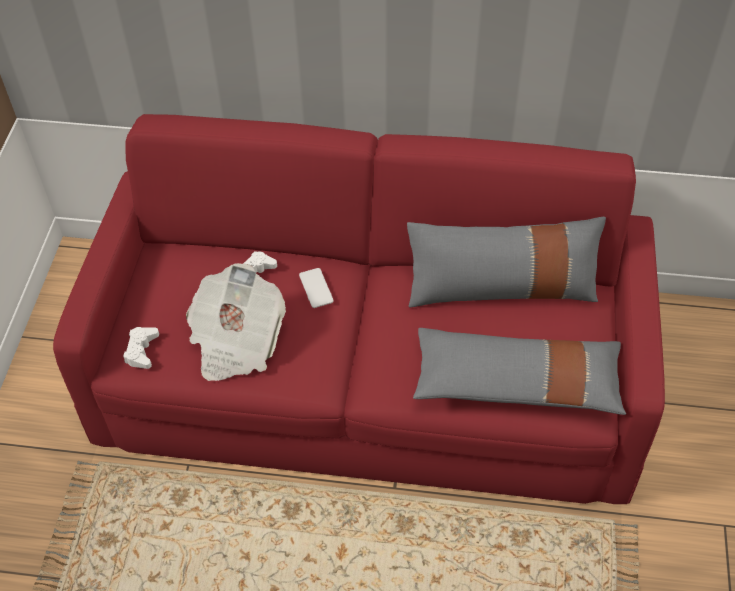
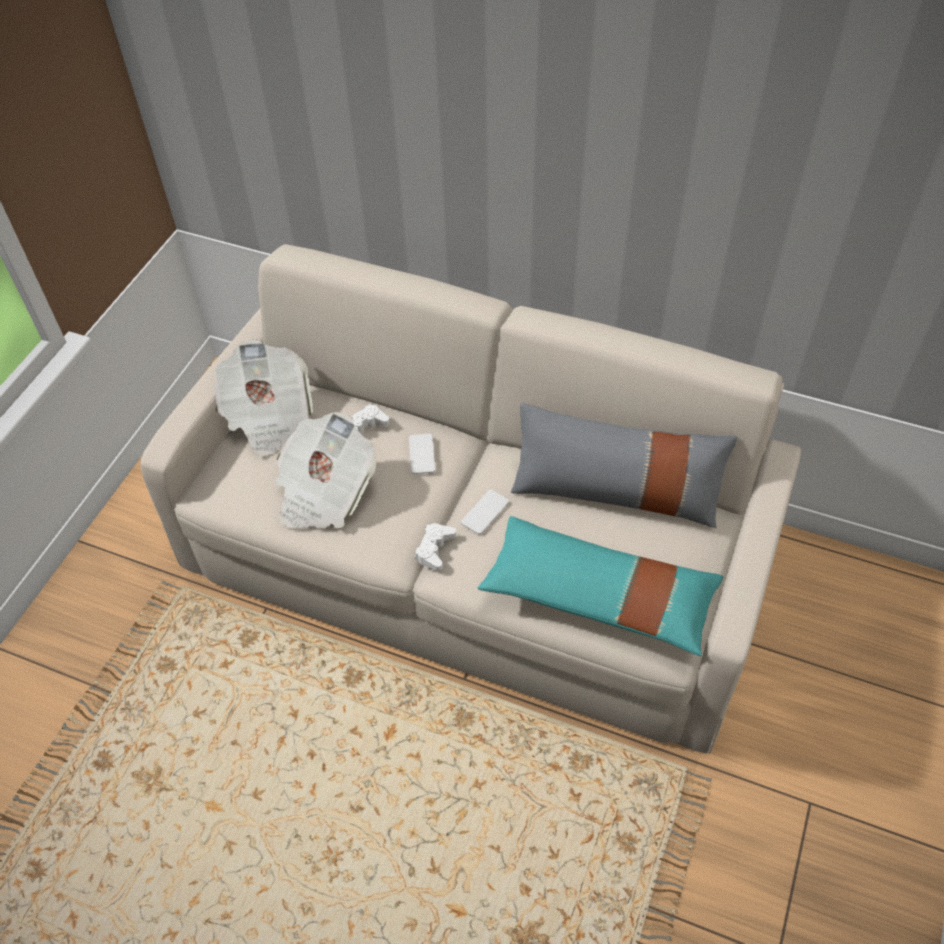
camera: 15 degrees right, 0 degrees up
red sofa [53,114,665,504] -> beige sofa [140,244,801,754]
white game controller [123,327,159,369] -> white game controller moved to [415,523,456,571]
grey pillow [413,328,626,415] -> turquoise pillow [478,516,723,656]
none -> newspaper [214,339,313,457]
none -> phone [461,490,509,534]

